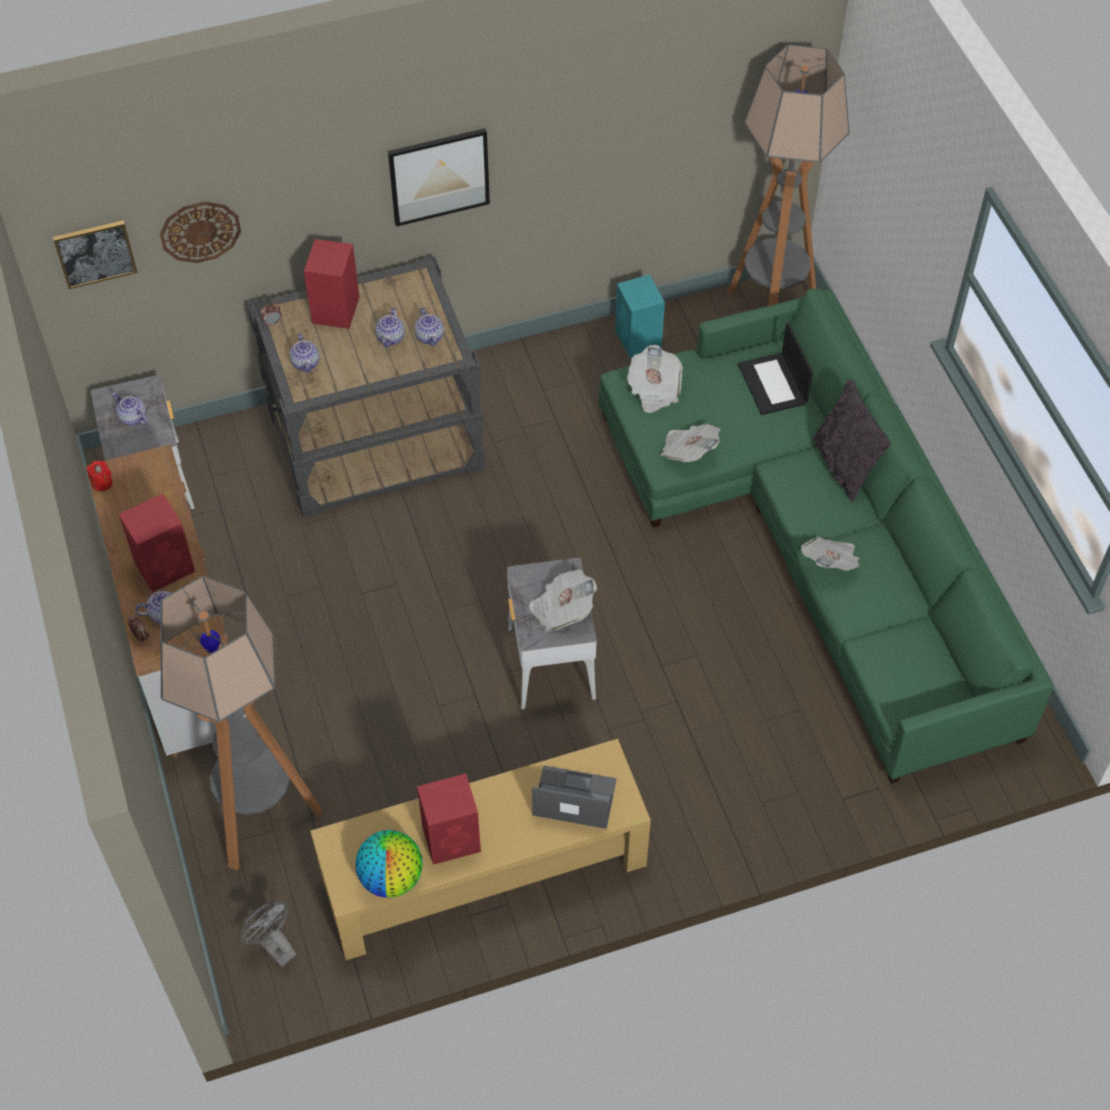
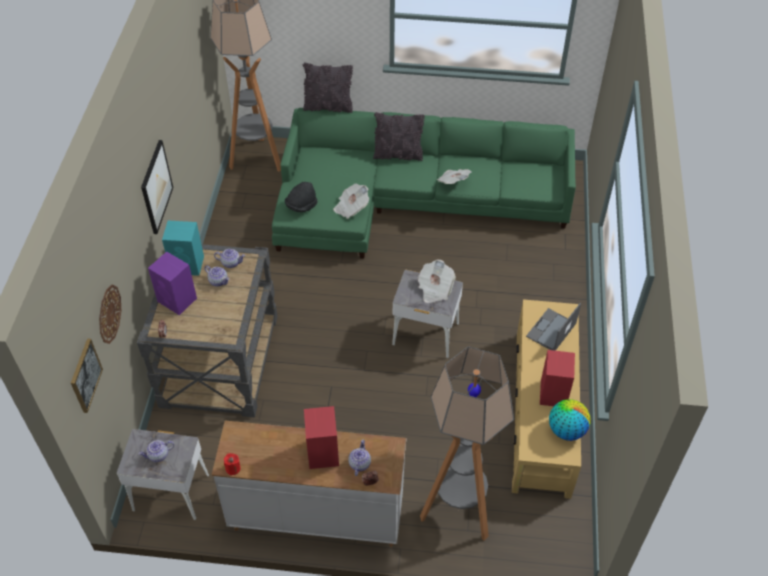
camera: 65 degrees left, 5 degrees down
grey fan [241,901,297,967] -> none
teapot [289,333,320,373] -> none
red speaker [304,239,359,329] -> purple speaker [148,252,197,315]
turquoise speaker [615,274,665,358] -> turquoise speaker moved to [162,221,204,276]
newspaper [627,345,683,413] -> black hat [285,182,317,212]
laptop [738,322,813,415] -> none
none -> black pillow [302,62,353,113]

